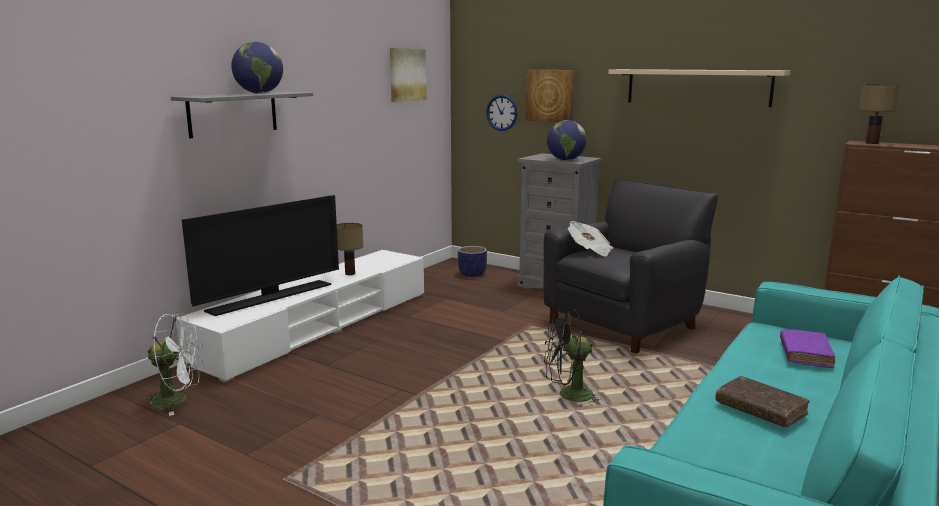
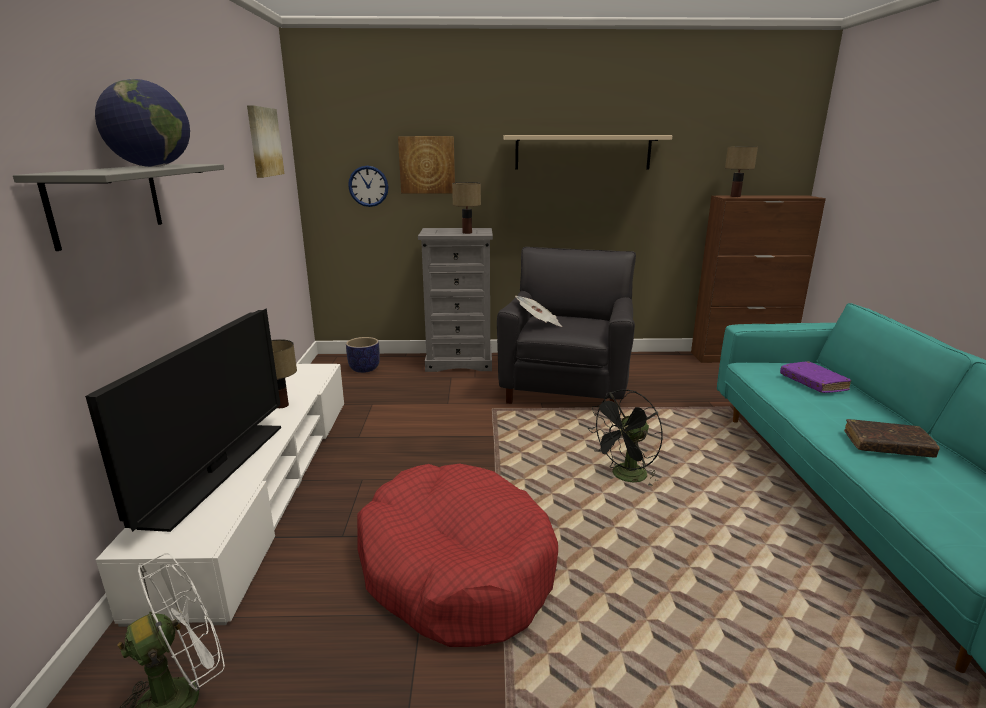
camera: 35 degrees left, 5 degrees up
globe [547,120,587,160] -> table lamp [452,182,481,234]
none -> red dog bed [357,464,558,647]

